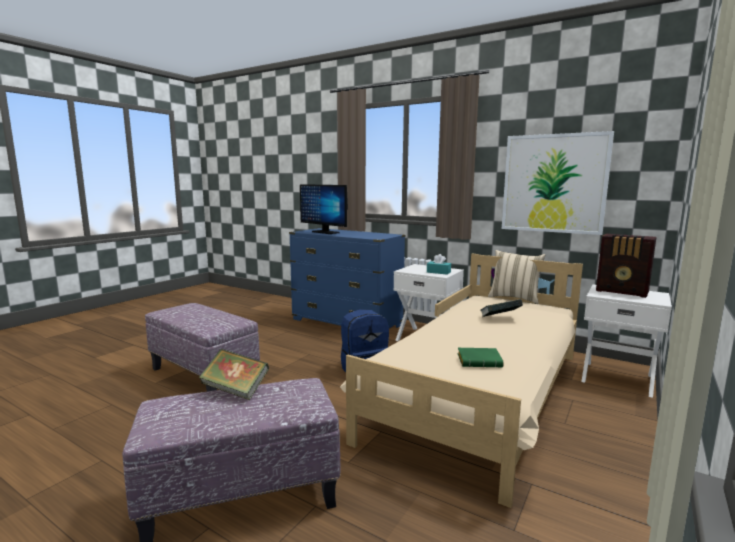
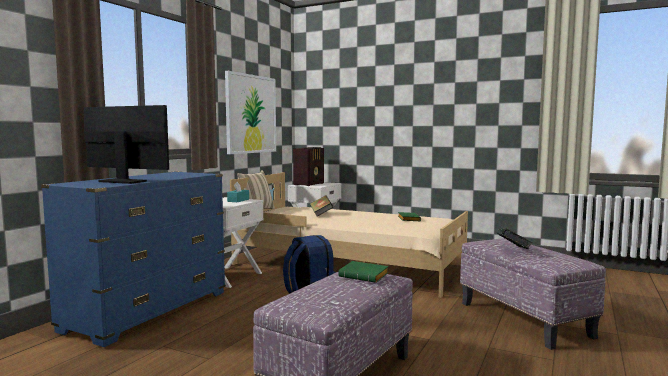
camera: 95 degrees left, 5 degrees down
monitor [300,184,348,234] -> monitor turned 105 degrees counterclockwise [84,105,169,184]
none -> green book [338,261,388,283]

